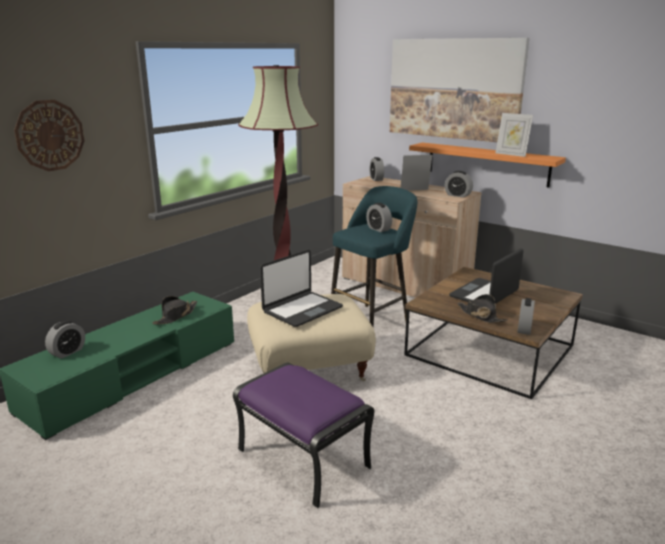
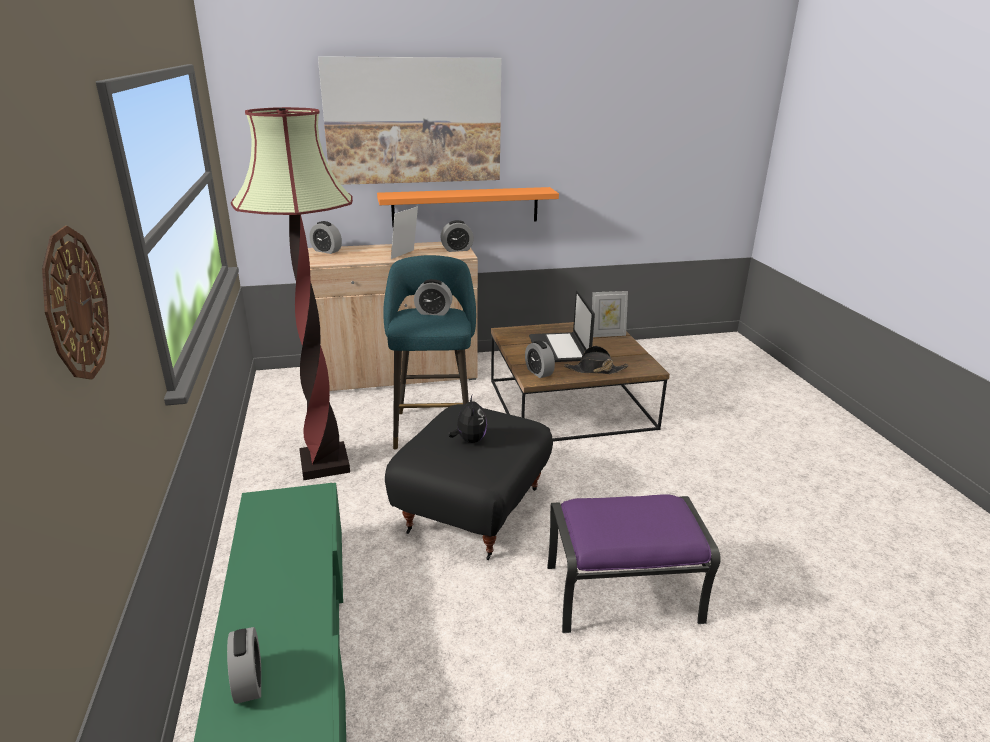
camera: 50 degrees left, 5 degrees up
black hat [152,296,198,325] -> none
beige ottoman [247,294,376,381] -> black ottoman [385,404,553,560]
laptop [260,250,343,327] -> plush toy [448,395,487,443]
picture frame [495,113,533,157] -> picture frame moved to [592,291,628,337]
alarm clock [517,298,535,335] -> alarm clock moved to [525,340,555,378]

